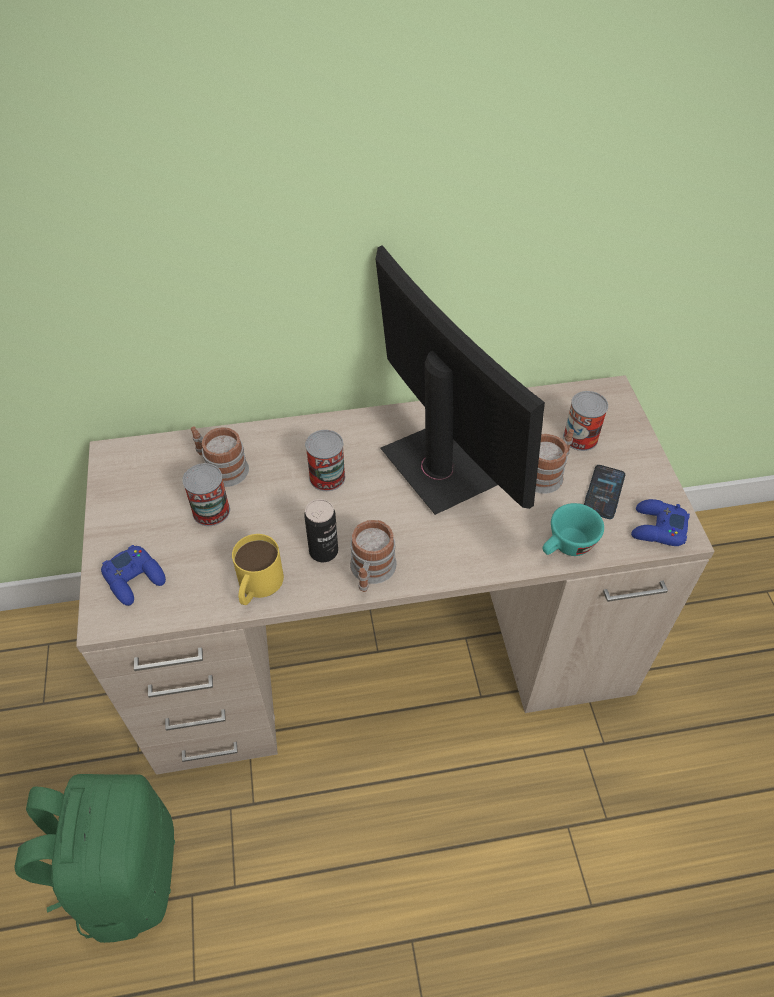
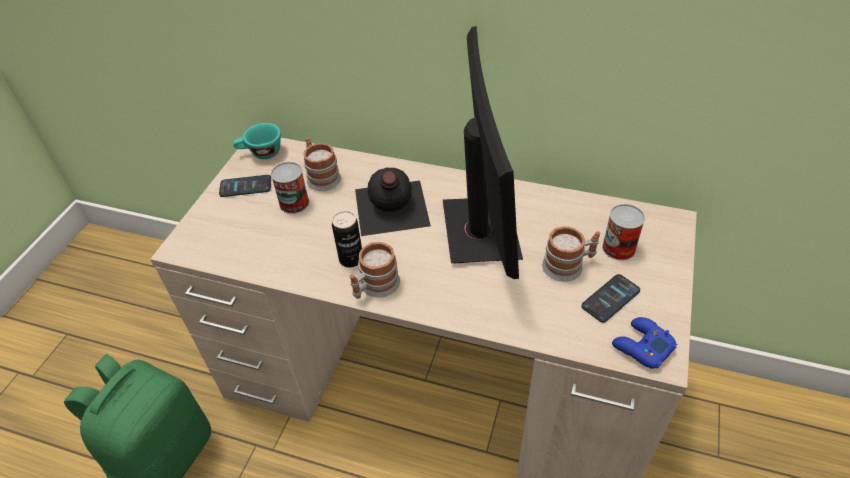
camera: 30 degrees right, 5 degrees down
blue game controller [101,545,166,606] -> none
yellow mug [232,534,284,605] -> none
can [305,430,345,491] -> black bottle [355,168,431,236]
turquoise cup [542,503,604,556] -> turquoise cup moved to [233,123,281,159]
none -> phone [219,175,271,197]

